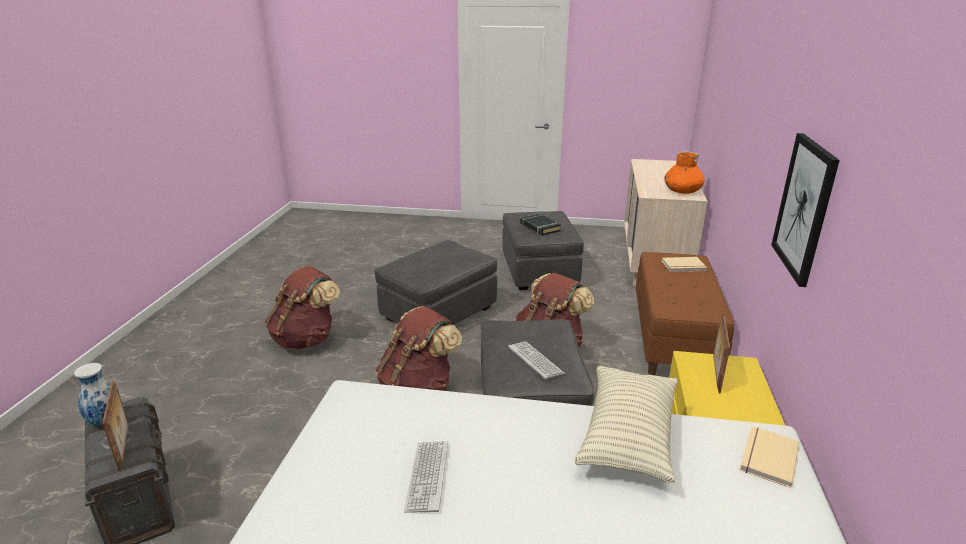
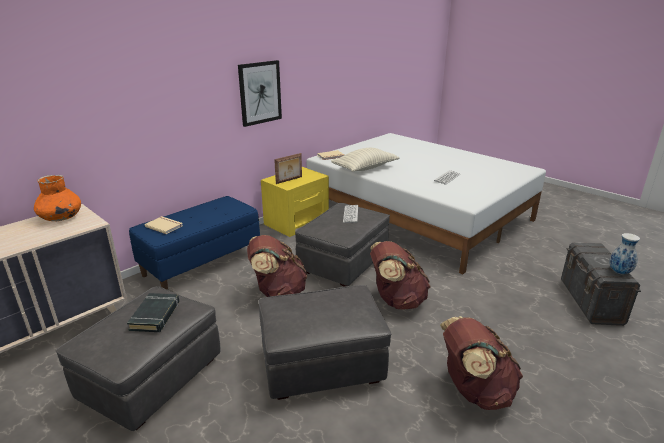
camera: 145 degrees left, 0 degrees up
picture frame [102,380,129,471] -> none
brown bench [636,252,734,375] -> blue bench [129,196,260,290]

